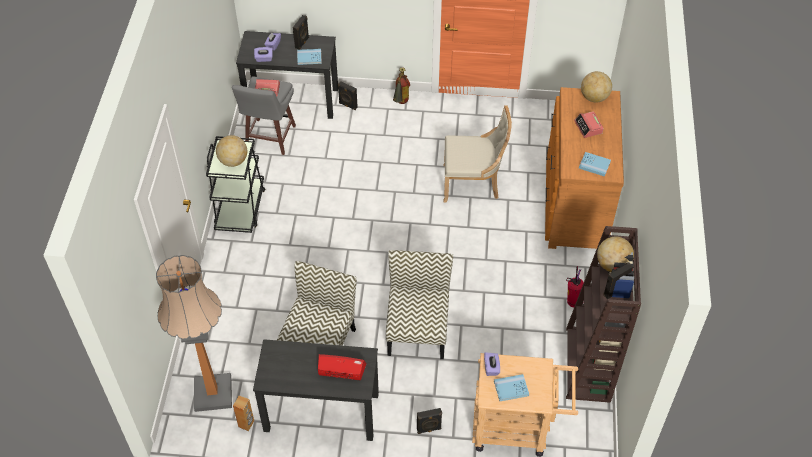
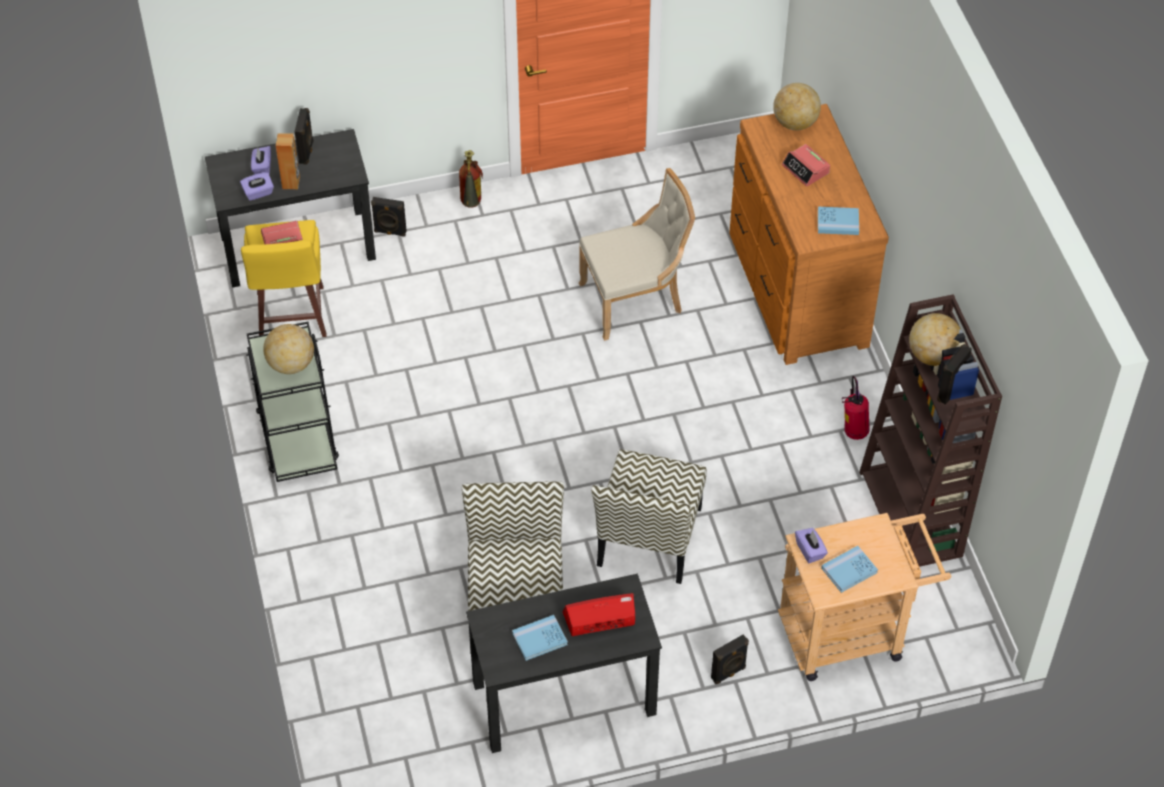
camera: 20 degrees left, 0 degrees up
floor lamp [156,255,232,412] -> none
grey stool [232,77,296,155] -> yellow stool [241,220,327,337]
brown speaker [233,396,254,431] -> brown speaker moved to [276,133,300,190]
blue book [297,49,322,65] -> blue book moved to [512,615,568,661]
chair [386,250,453,359] -> chair turned 150 degrees counterclockwise [591,449,707,584]

